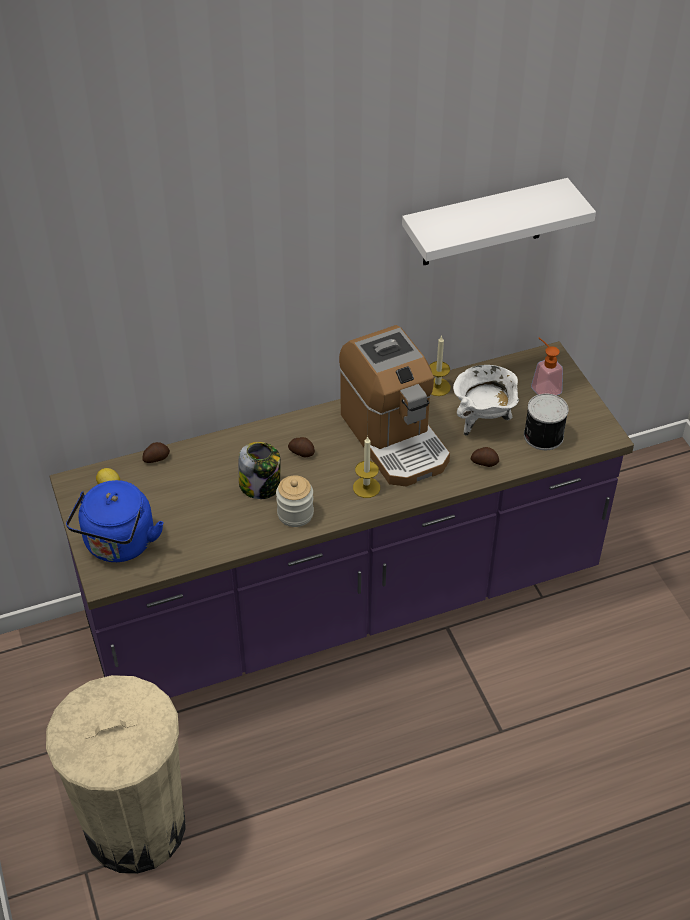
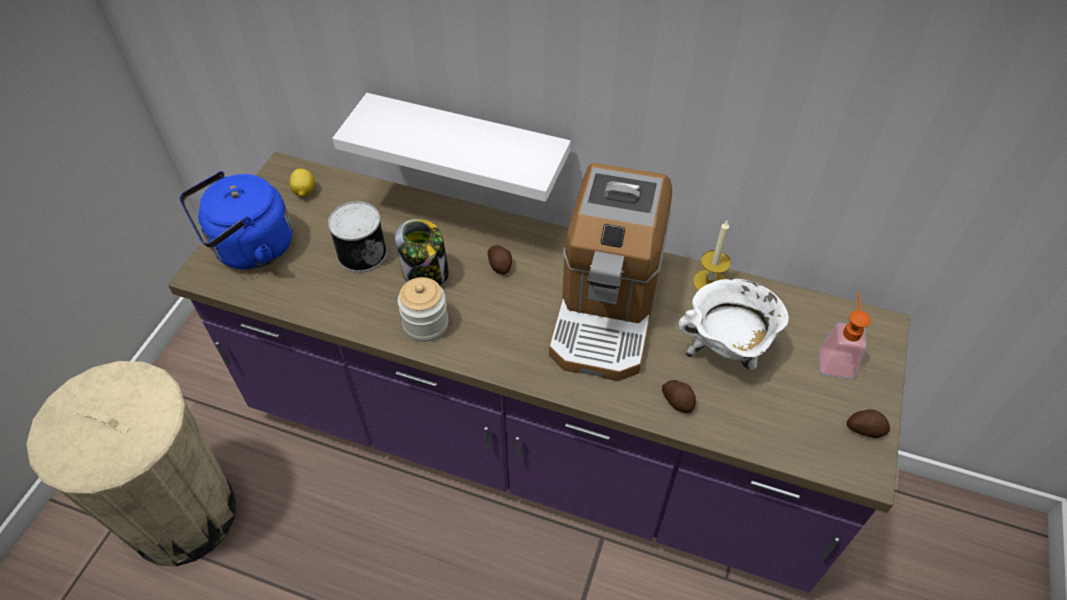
camera: 40 degrees right, 5 degrees up
potato [143,442,170,463] -> potato moved to [847,409,890,438]
candle [353,436,380,498] -> none
white shelf [402,178,596,265] -> white shelf moved to [332,93,571,202]
can [524,394,569,450] -> can moved to [328,202,387,273]

